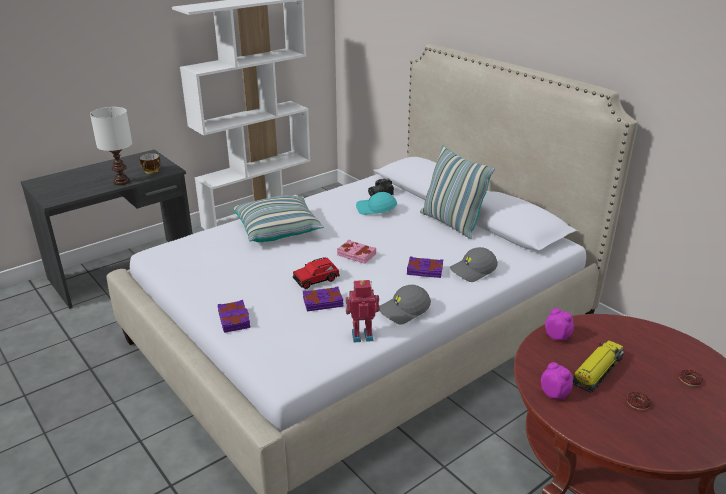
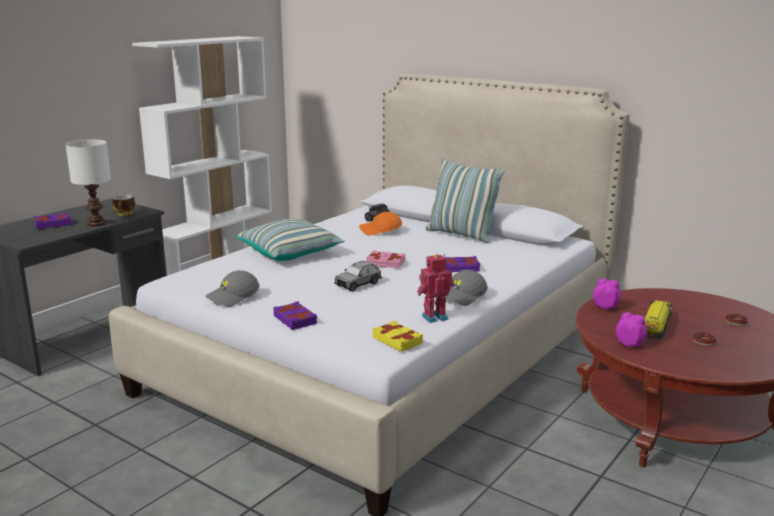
camera: 15 degrees left, 10 degrees down
red toy car [293,257,340,289] -> grey toy car [334,261,382,292]
purple book [303,286,343,312] -> purple book moved to [34,212,72,229]
turquoise cap [356,192,397,215] -> orange cap [359,212,402,236]
grey cap [450,247,498,282] -> grey cap moved to [205,270,259,307]
none -> yellow book [373,321,423,352]

